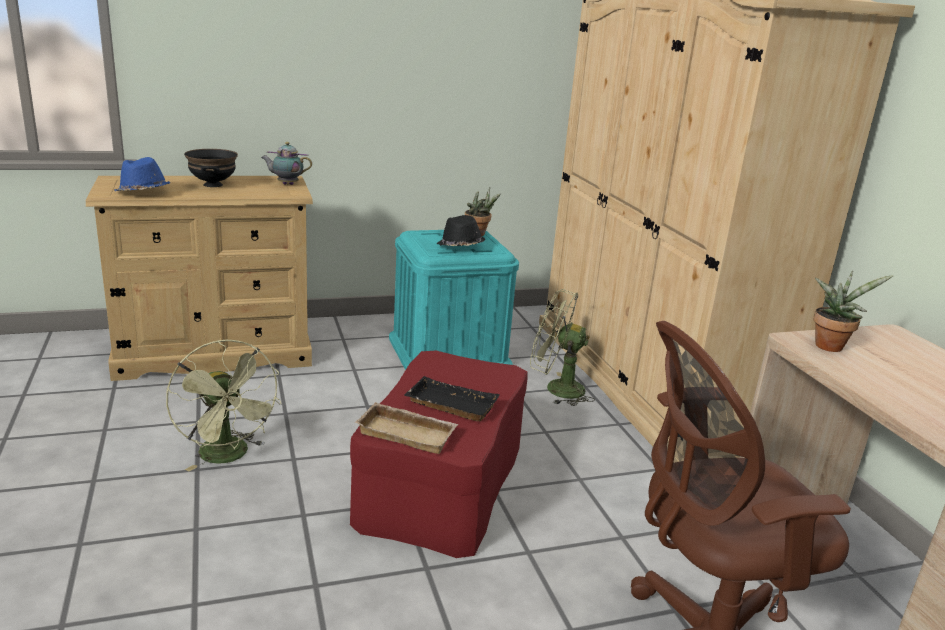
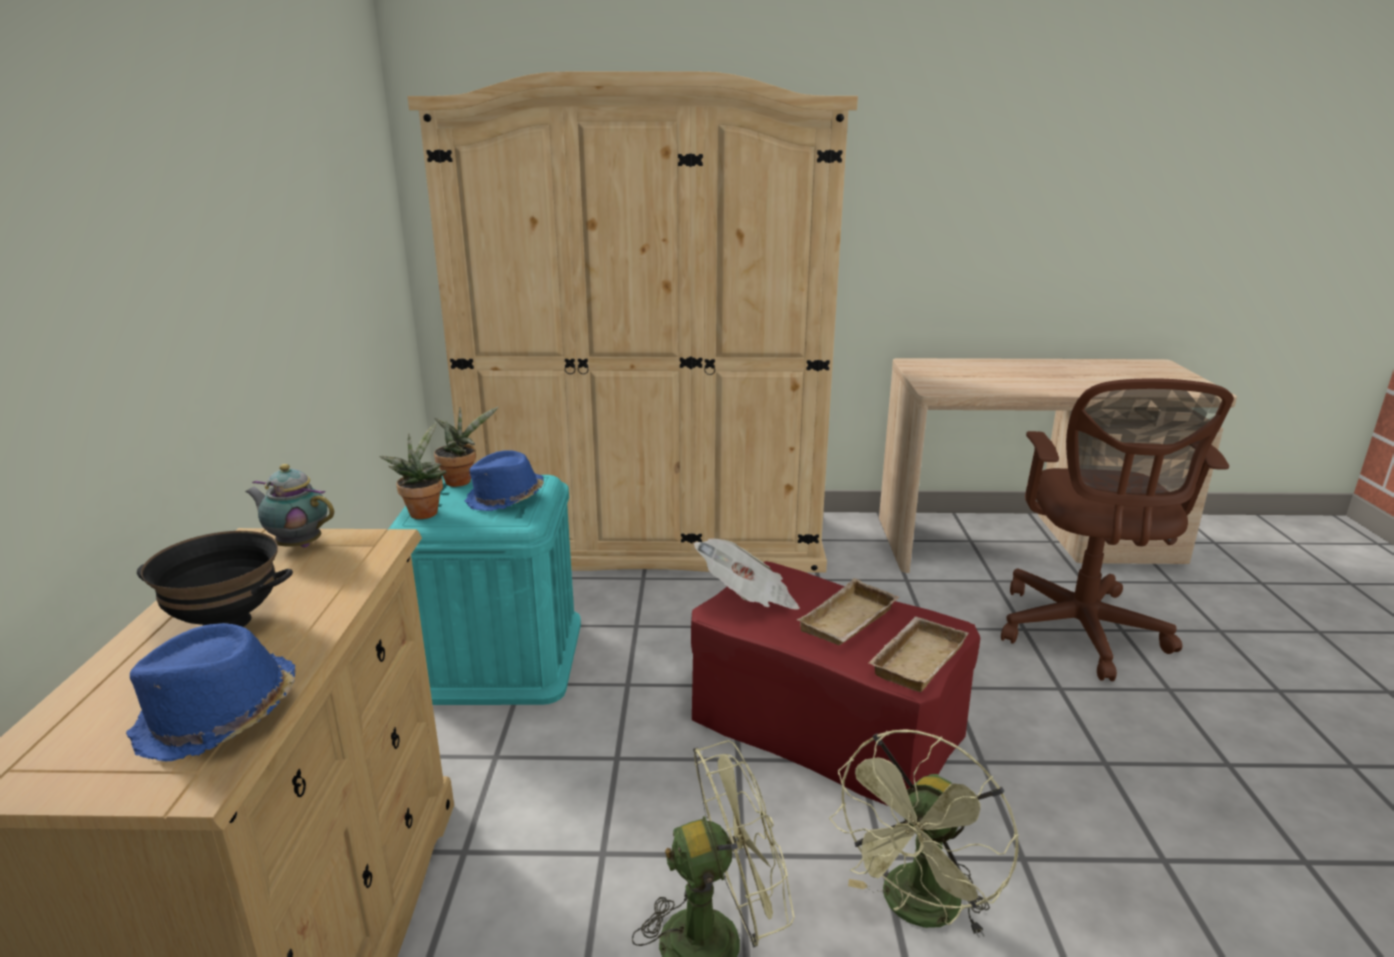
camera: 70 degrees left, 0 degrees up
teapot [261,142,312,185] -> teapot turned 90 degrees clockwise [245,464,334,547]
black tray [404,376,500,421] -> beige tray [797,578,899,645]
black hat [437,215,485,246] -> blue hat [464,450,544,511]
green fan [530,289,595,406] -> green fan moved to [829,729,1019,938]
potted plant [813,271,894,352] -> potted plant moved to [379,422,446,519]
none -> newspaper [694,539,800,610]

